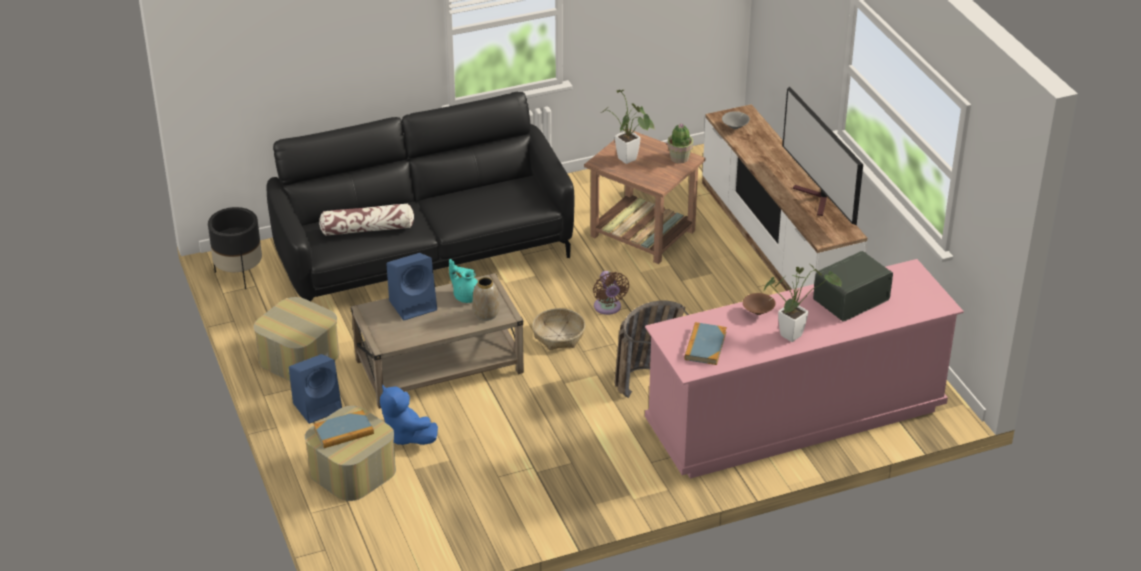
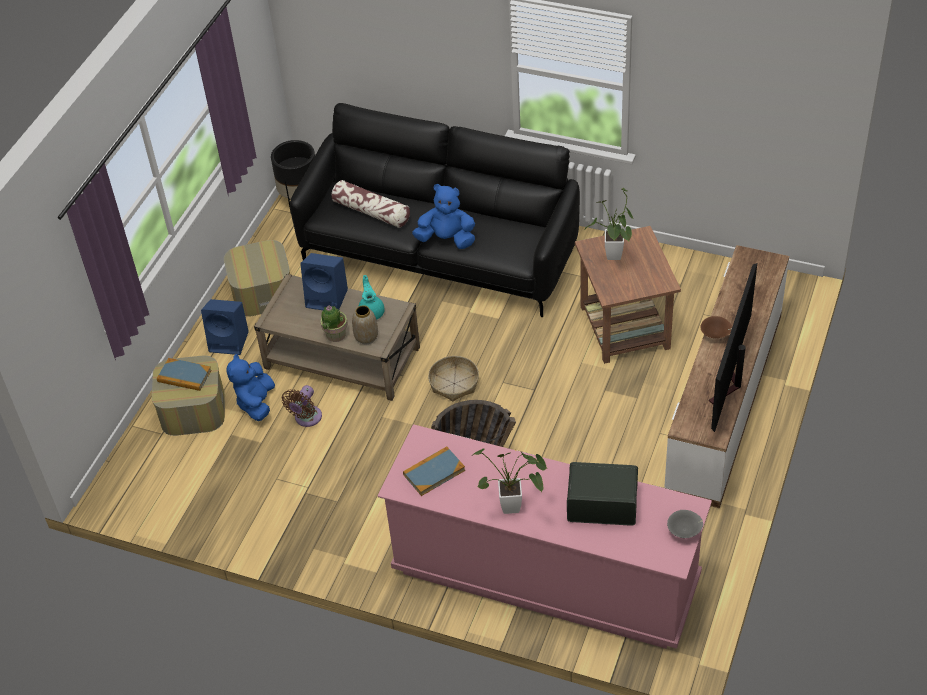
camera: 45 degrees right, 10 degrees up
brown fan [593,271,629,315] -> brown fan moved to [282,385,322,427]
potted plant [667,123,693,163] -> potted plant moved to [320,305,348,342]
grey bowl [722,111,750,130] -> grey bowl moved to [667,510,703,538]
brown bowl [743,293,776,315] -> brown bowl moved to [700,316,732,338]
none -> blue plush toy [412,184,475,249]

